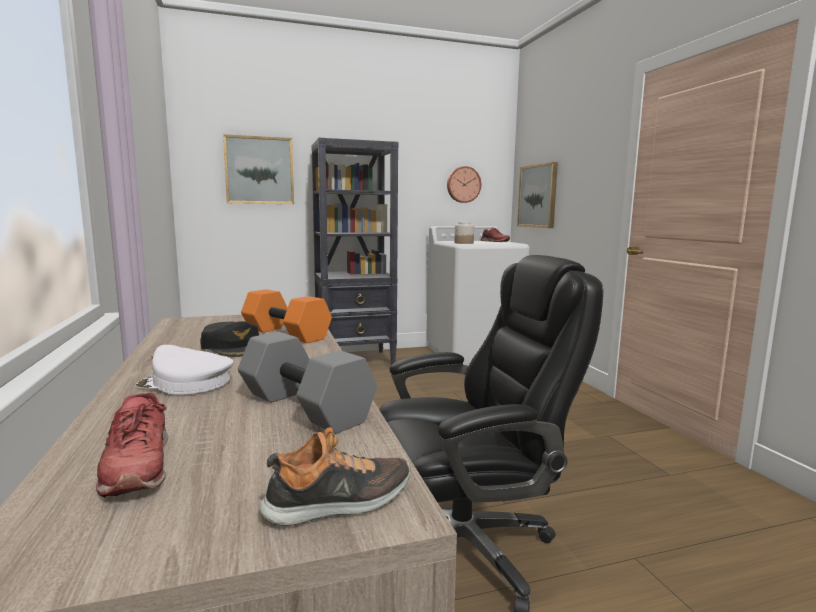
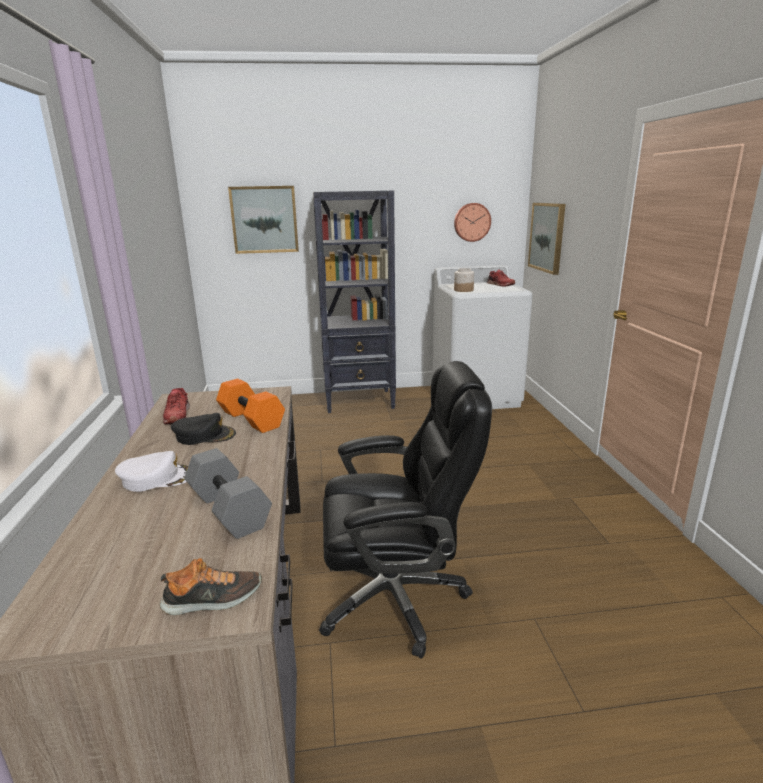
camera: 10 degrees right, 10 degrees up
red shoe [96,393,168,498] -> red shoe moved to [163,388,190,425]
white cap [135,345,234,395] -> white cap turned 150 degrees clockwise [115,451,188,492]
black cap [200,321,259,357] -> black cap turned 60 degrees counterclockwise [171,413,236,445]

